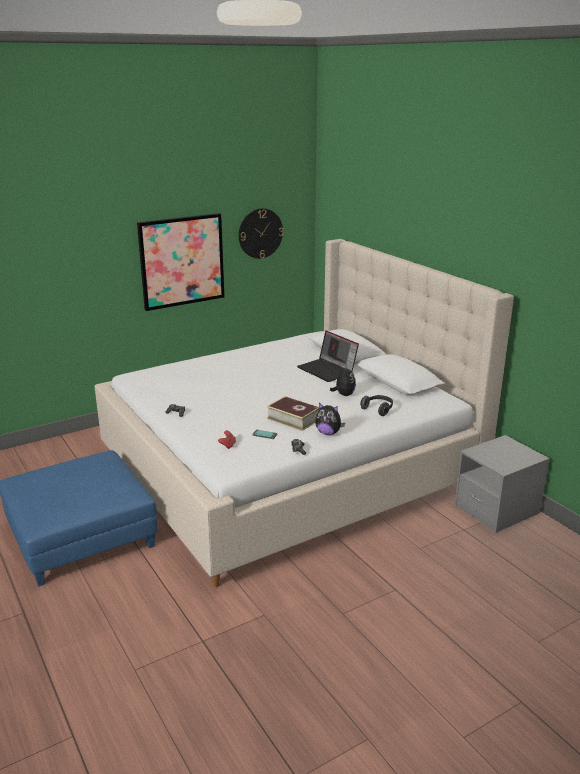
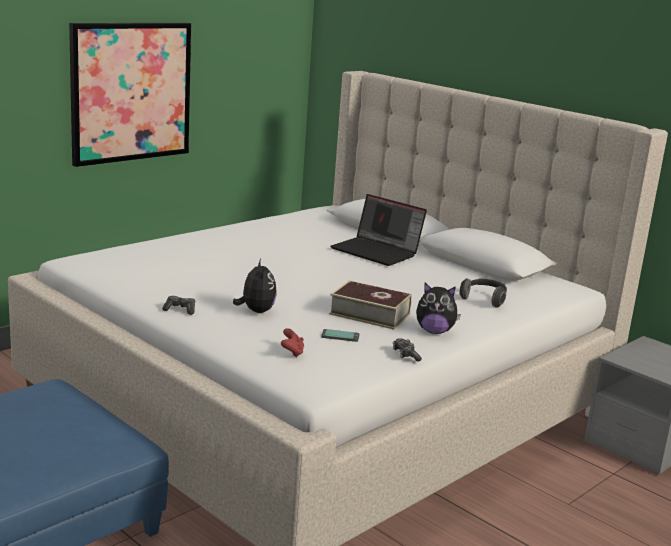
camera: 15 degrees left, 5 degrees down
wall clock [239,208,283,259] -> none
plush toy [330,365,356,396] -> plush toy moved to [233,259,277,313]

